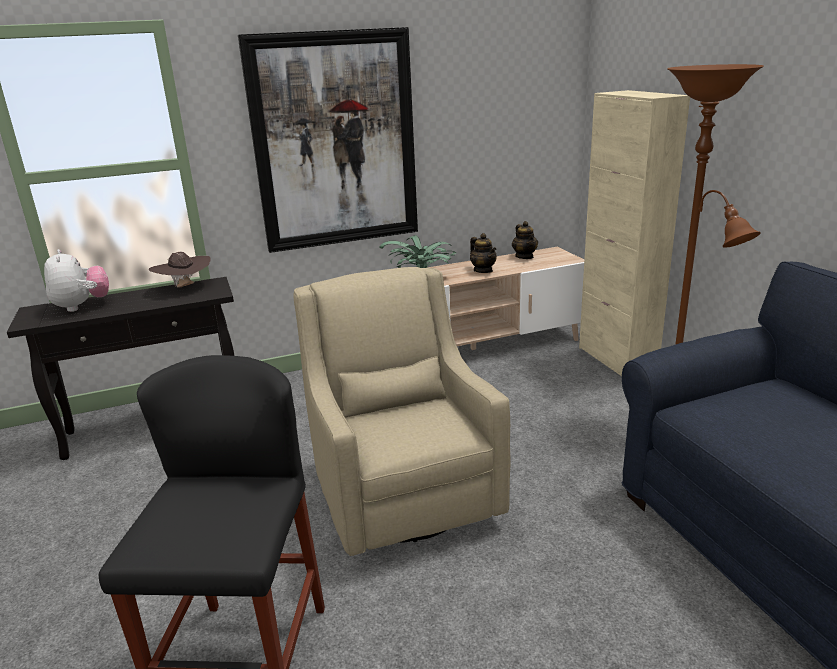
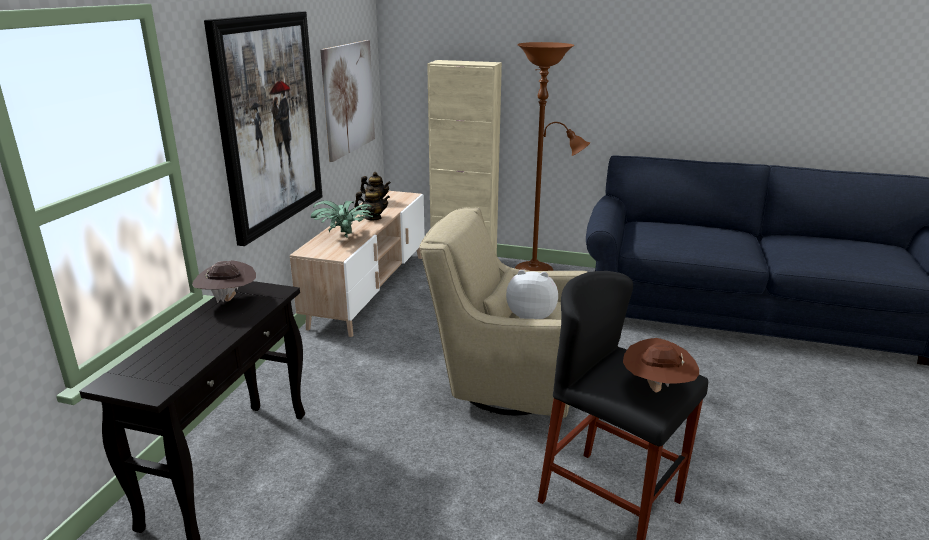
camera: 55 degrees left, 0 degrees up
plush toy [44,249,109,312] -> plush toy moved to [506,270,558,319]
none -> picture [320,40,375,162]
none -> brown hat [623,338,699,392]

